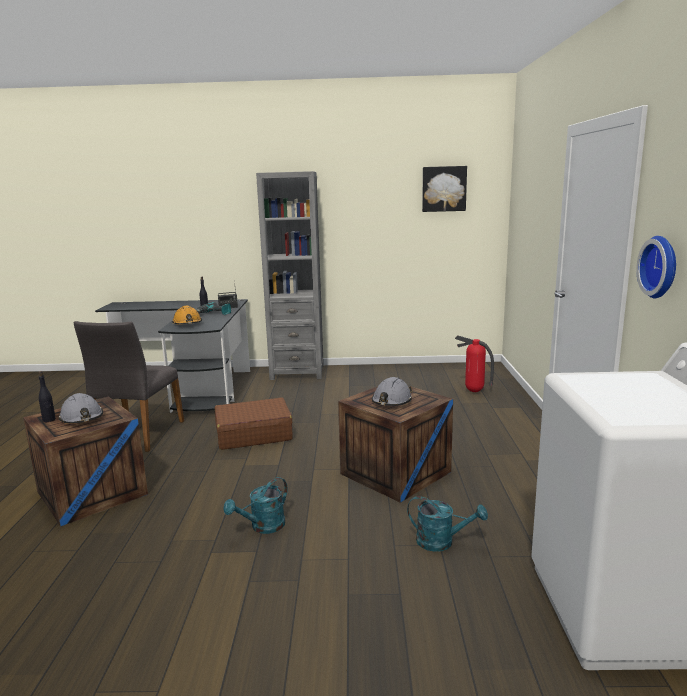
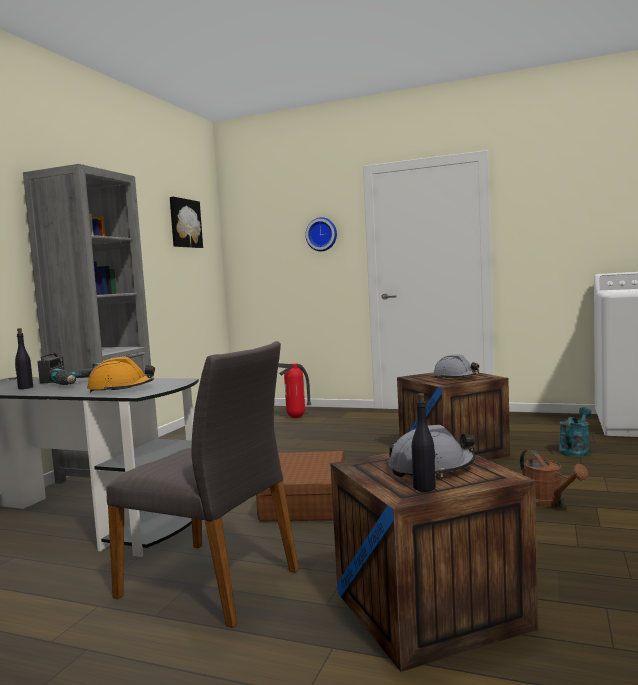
camera: 70 degrees left, 10 degrees down
turquoise watering can [223,477,287,534] -> brown watering can [520,450,589,508]
wall clock [636,236,676,298] -> wall clock moved to [305,217,337,251]

